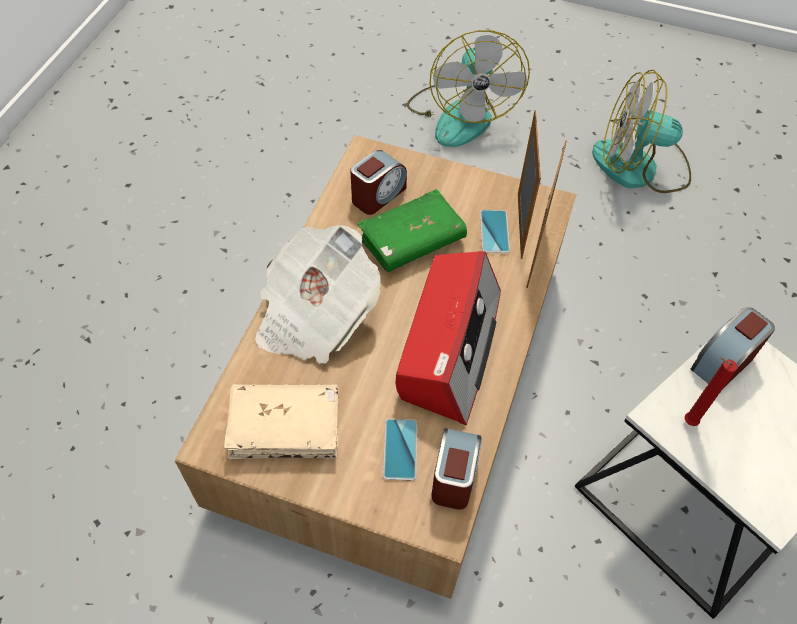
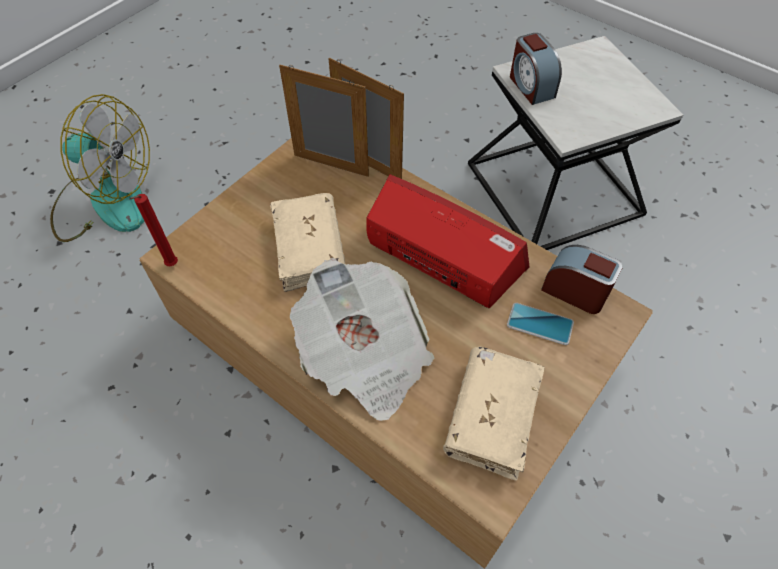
camera: 70 degrees left, 0 degrees up
alarm clock [350,150,407,215] -> none
green book [357,189,467,272] -> beige book [270,193,345,292]
phone [480,210,510,253] -> none
fan [592,70,691,193] -> none
red candle [684,358,738,426] -> red candle moved to [129,194,178,266]

